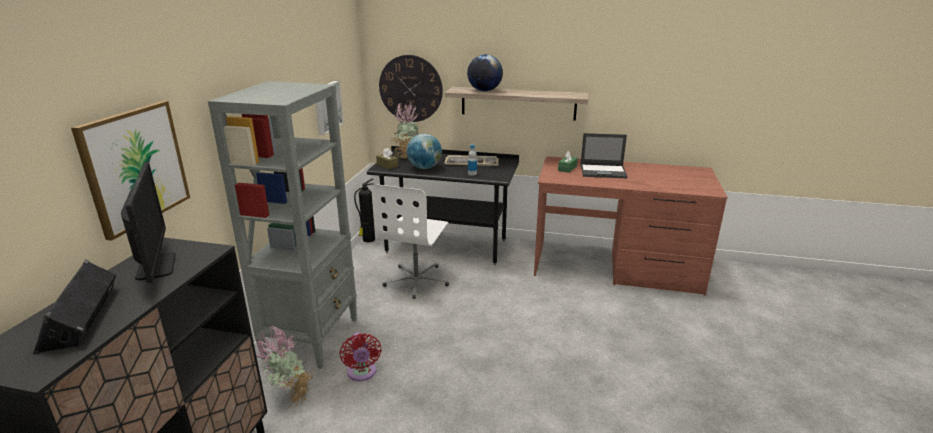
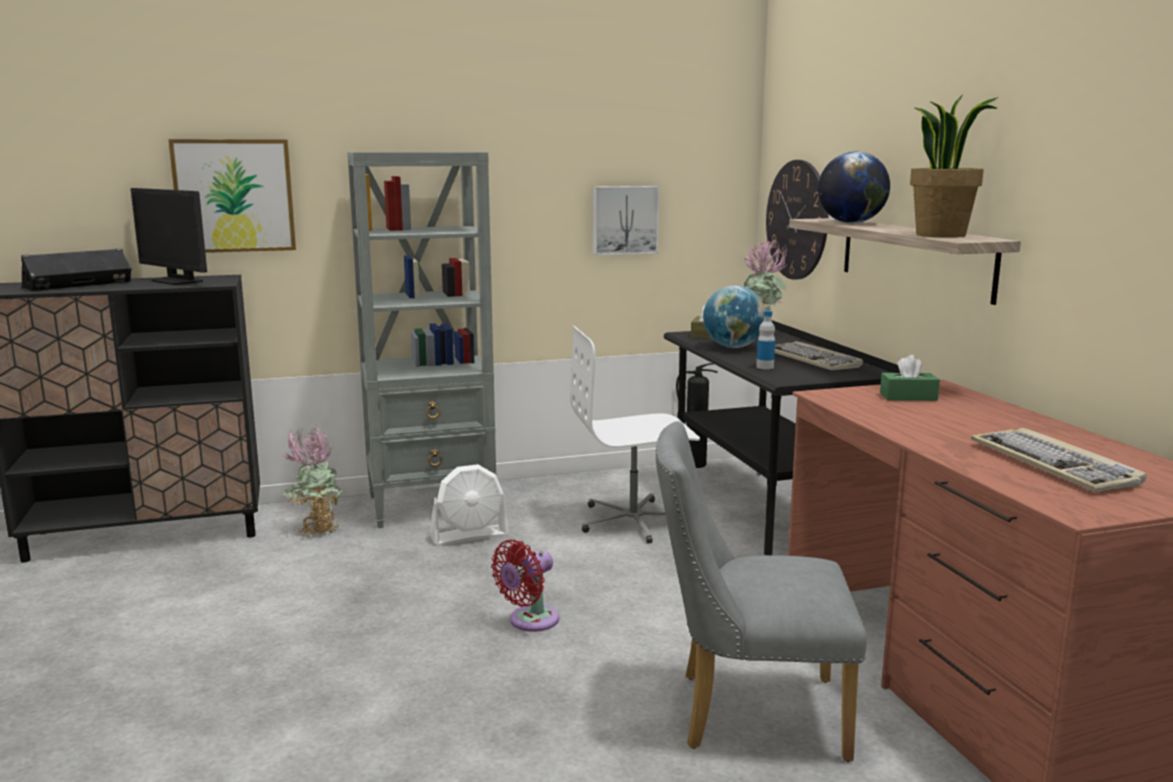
camera: 60 degrees right, 10 degrees down
monitor [121,162,176,283] -> monitor turned 90 degrees clockwise [131,188,207,285]
red fan [339,332,382,381] -> red fan moved to [491,539,559,632]
laptop [581,133,628,178] -> none
none -> white fan [430,464,509,546]
none -> grey chair [656,421,867,762]
none -> potted plant [910,94,999,238]
none -> keyboard [971,428,1146,492]

